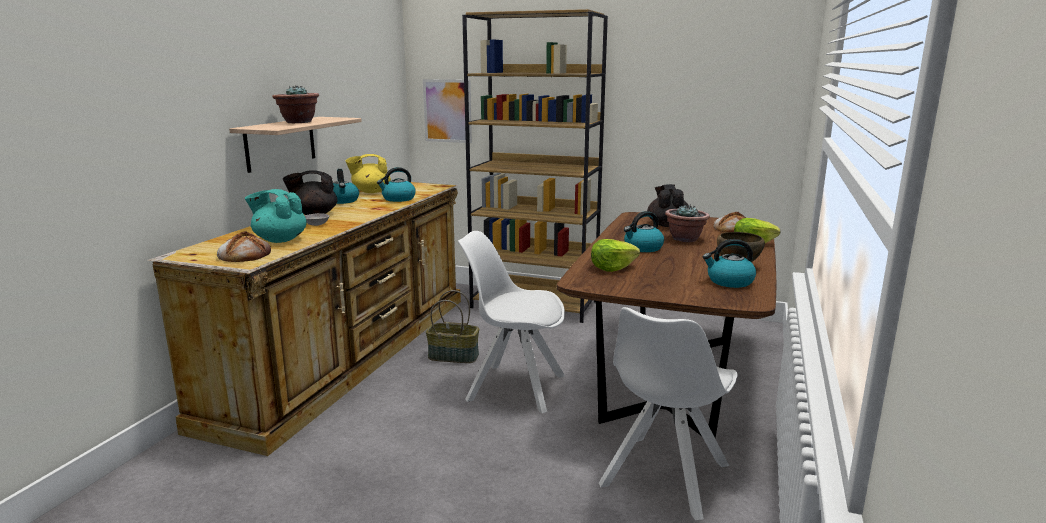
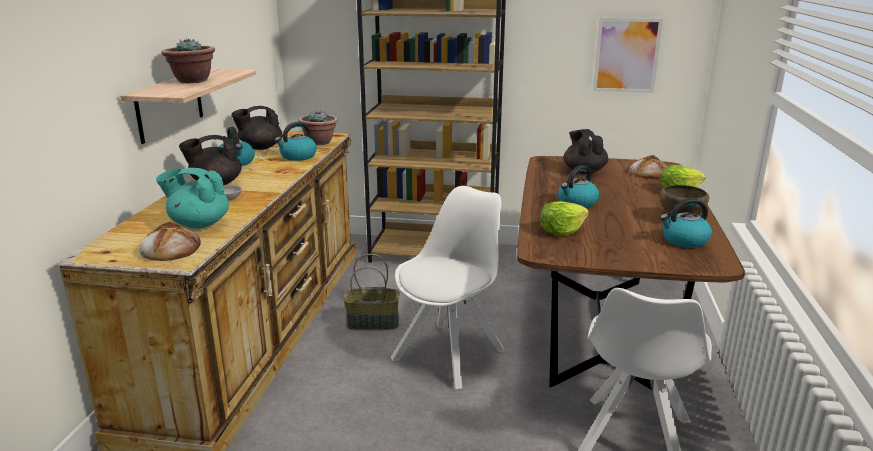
camera: 10 degrees left, 5 degrees up
yellow teapot [346,154,391,193] -> black teapot [231,106,282,150]
picture [423,79,472,143] -> picture moved to [593,18,663,93]
white chair [458,231,565,413] -> white chair turned 120 degrees clockwise [391,186,505,389]
potted plant [665,205,710,242] -> potted plant moved to [298,110,338,145]

